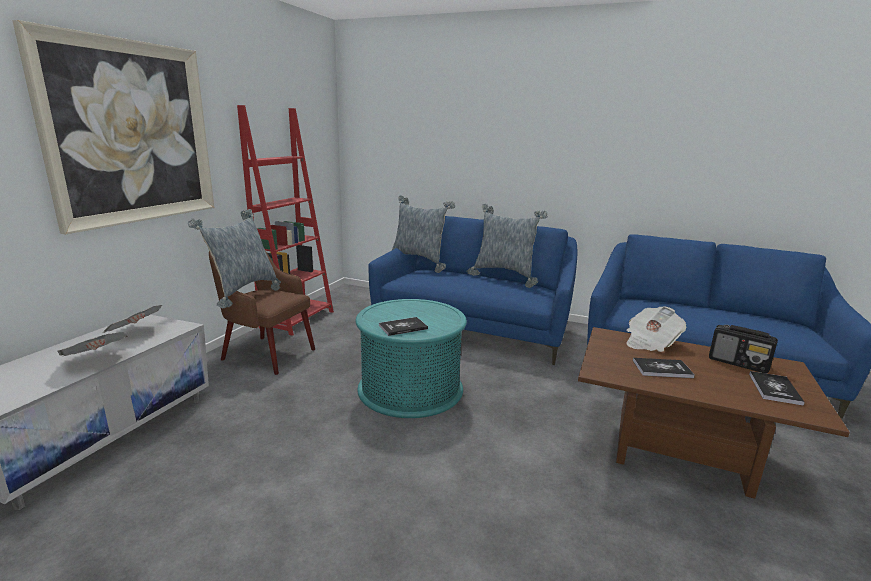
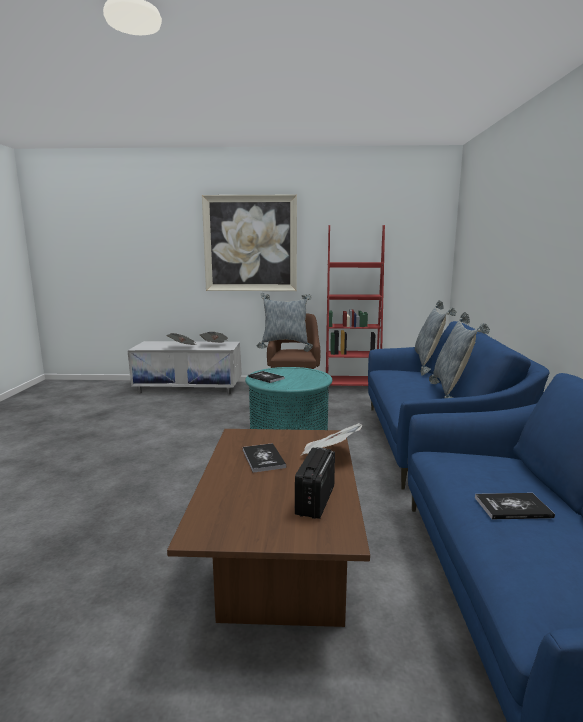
camera: 70 degrees right, 5 degrees down
book [749,371,805,405] -> book moved to [475,493,555,519]

